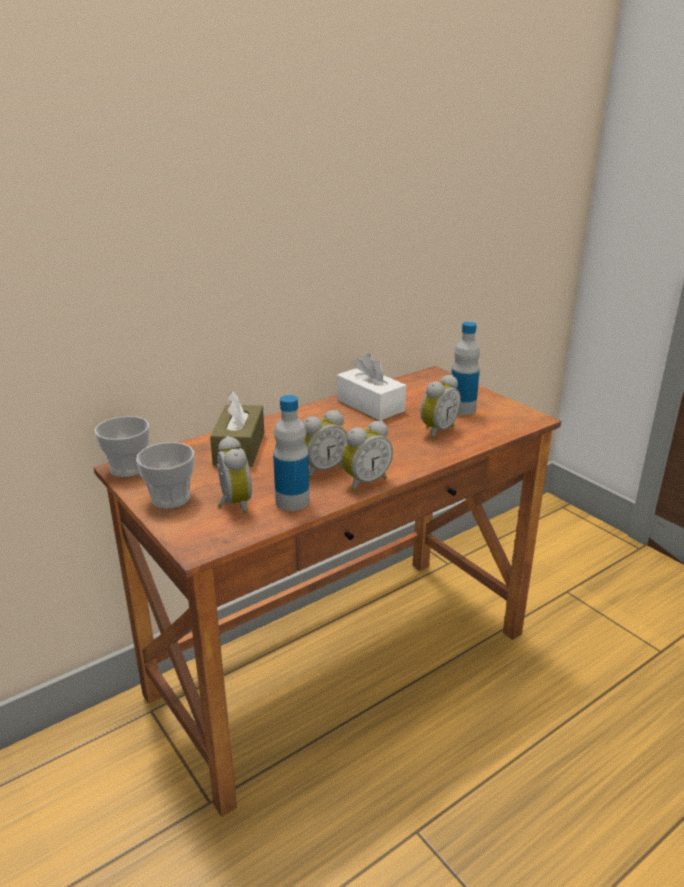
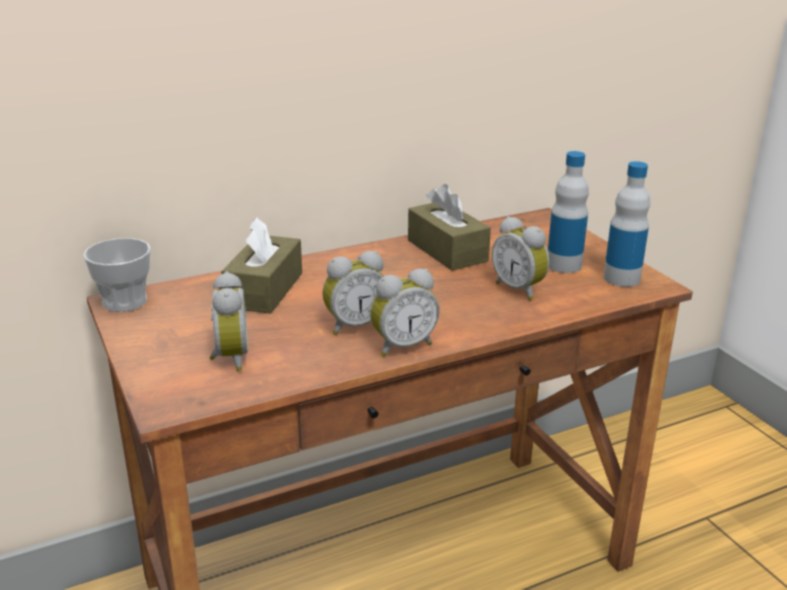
camera: 10 degrees right, 0 degrees up
cup [136,442,194,509] -> none
bottle [273,395,310,511] -> bottle moved to [603,161,650,287]
white tissue box [337,354,406,421] -> brown tissue box [408,184,491,271]
alarm clock [420,375,461,439] -> alarm clock turned 90 degrees clockwise [492,216,549,301]

